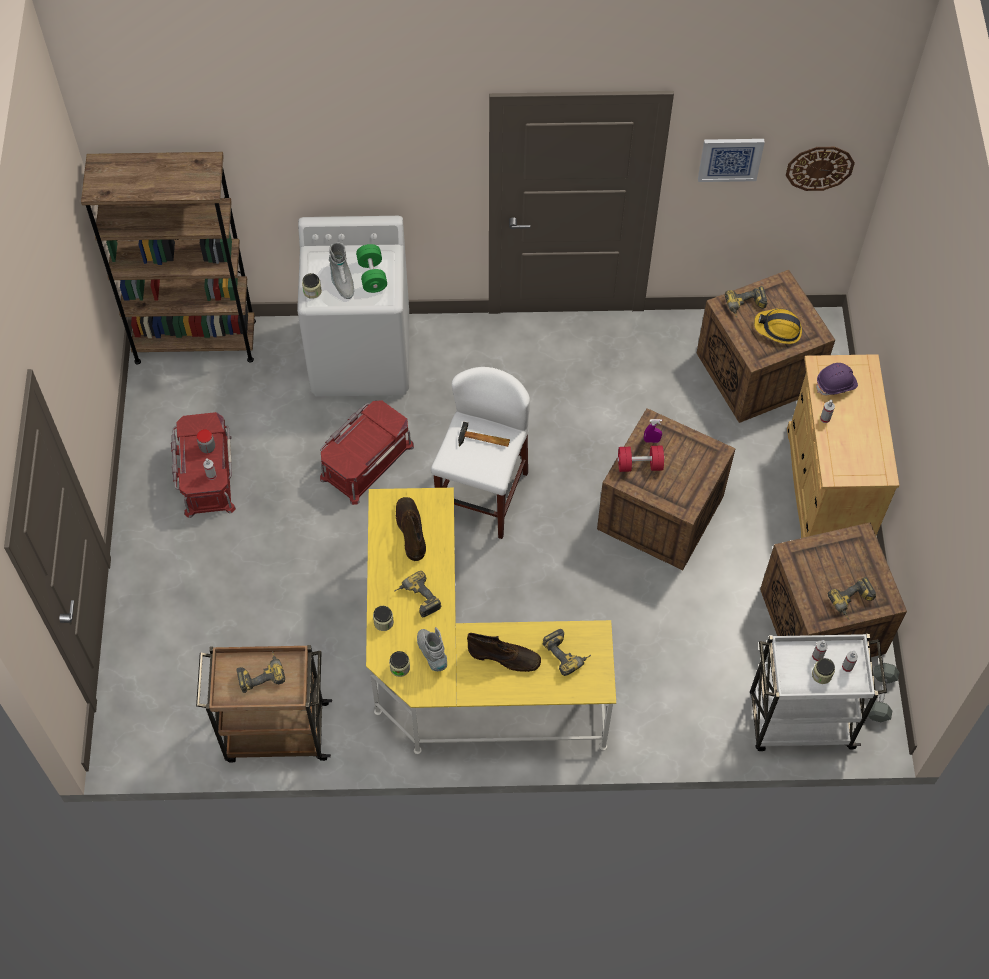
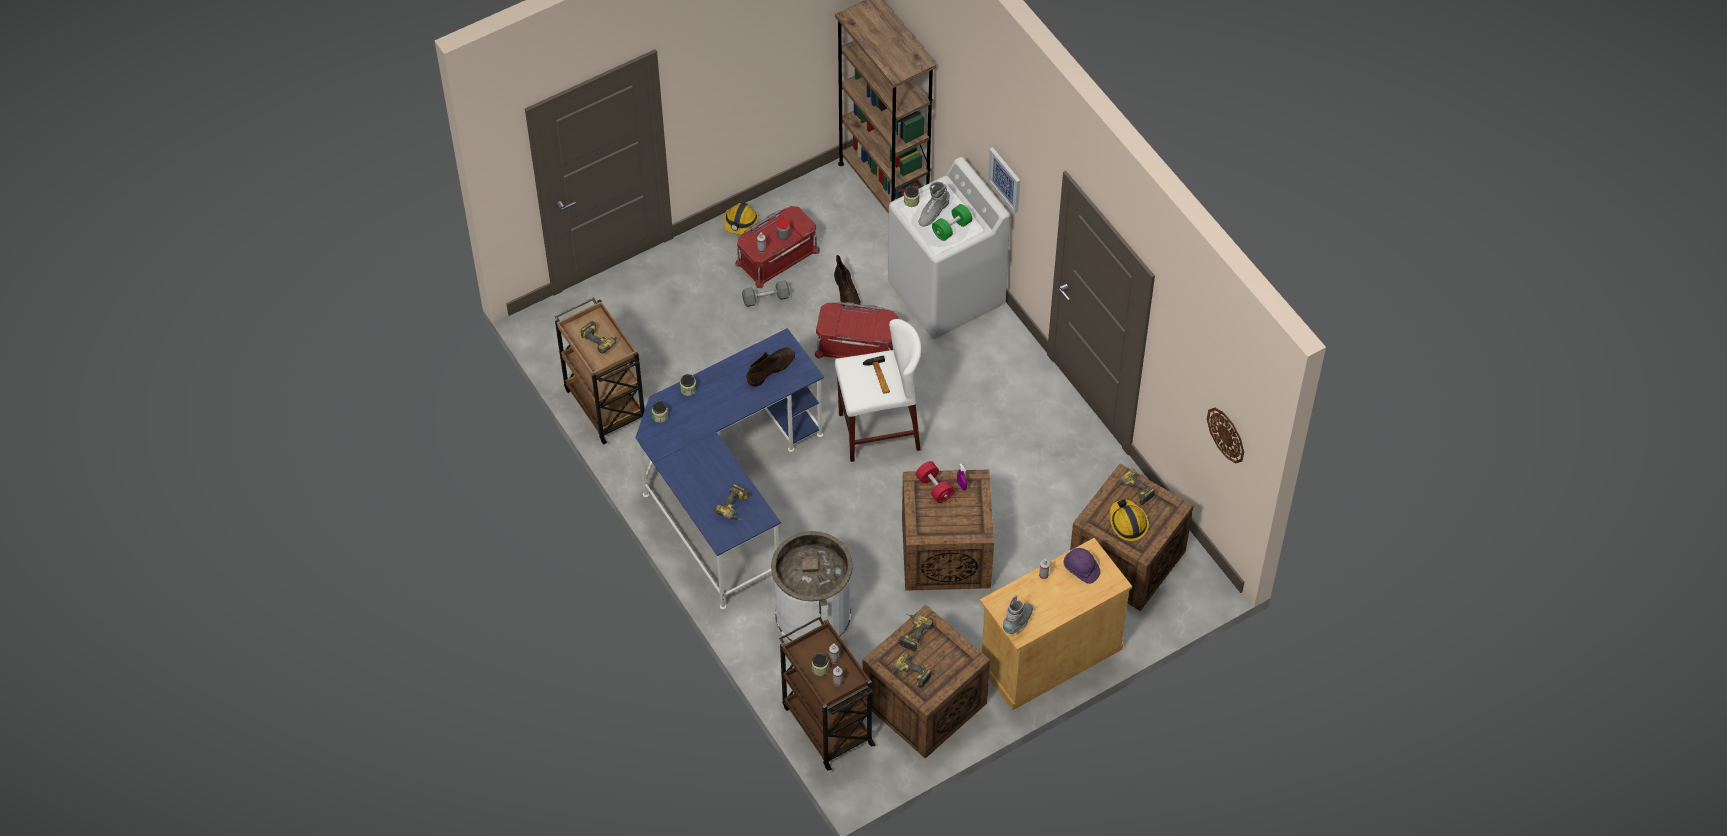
camera: 60 degrees right, 5 degrees down
yellow desk [366,488,616,754] -> blue desk [636,328,824,609]
power drill [394,571,441,617] -> power drill moved to [899,613,934,652]
grey boot [417,627,447,671] -> grey boot moved to [1003,595,1033,634]
brown boot [467,633,541,672] -> brown boot moved to [834,255,861,309]
picture [698,139,765,182] -> picture moved to [988,147,1020,213]
white cart [750,634,887,751] -> brown cart [779,617,875,770]
grey dumbbell [867,663,899,722] -> grey dumbbell moved to [742,280,790,307]
none -> hard hat [724,203,759,235]
none -> white trash can [771,531,853,642]

